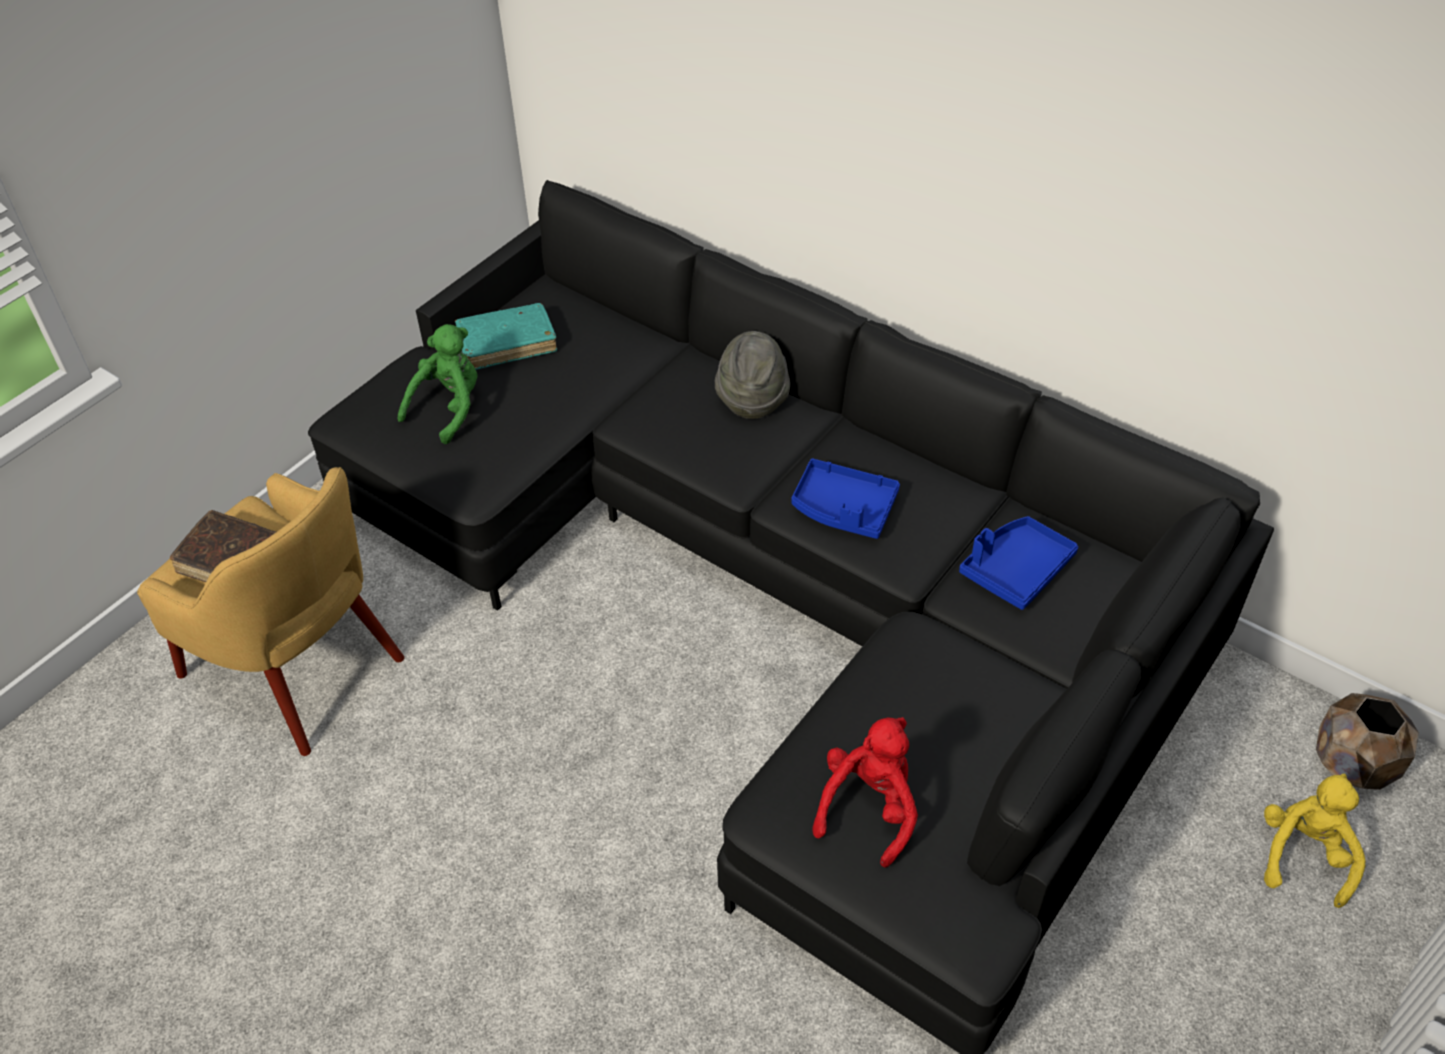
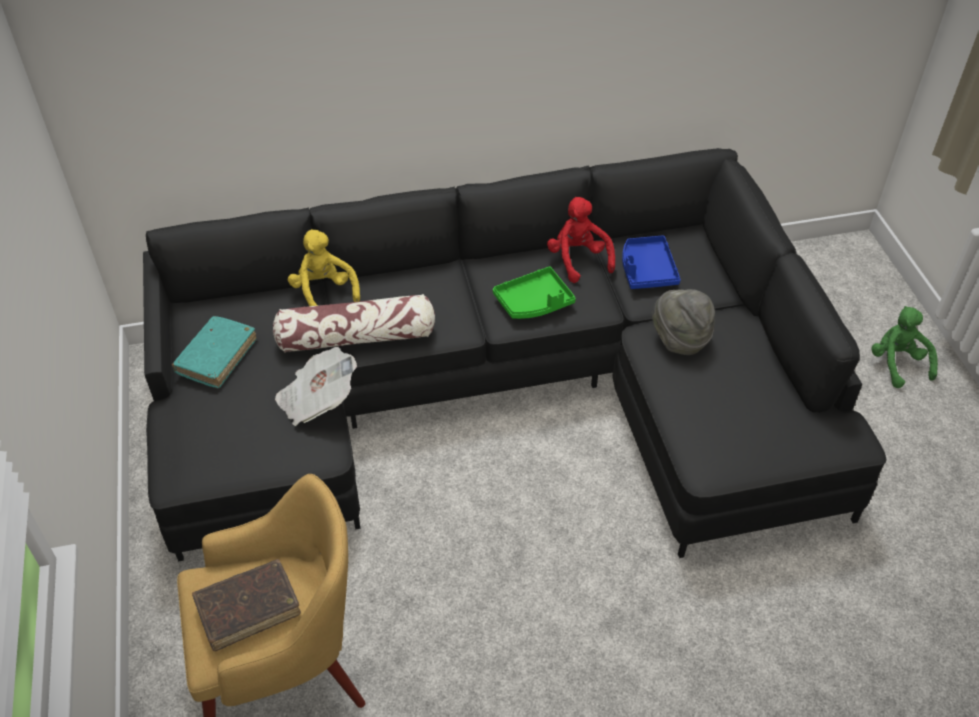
camera: 50 degrees left, 0 degrees up
green plush toy [397,324,478,444] -> green plush toy moved to [871,306,938,388]
grey hat [715,331,790,419] -> grey hat moved to [652,289,715,355]
blue tray [791,459,900,539] -> green tray [493,266,576,319]
red plush toy [812,717,918,868] -> red plush toy moved to [547,197,615,283]
yellow plush toy [1264,773,1366,908] -> yellow plush toy moved to [288,229,360,306]
brown planter [1316,693,1419,790] -> none
none -> pillow [273,294,435,353]
none -> newspaper [275,347,357,426]

